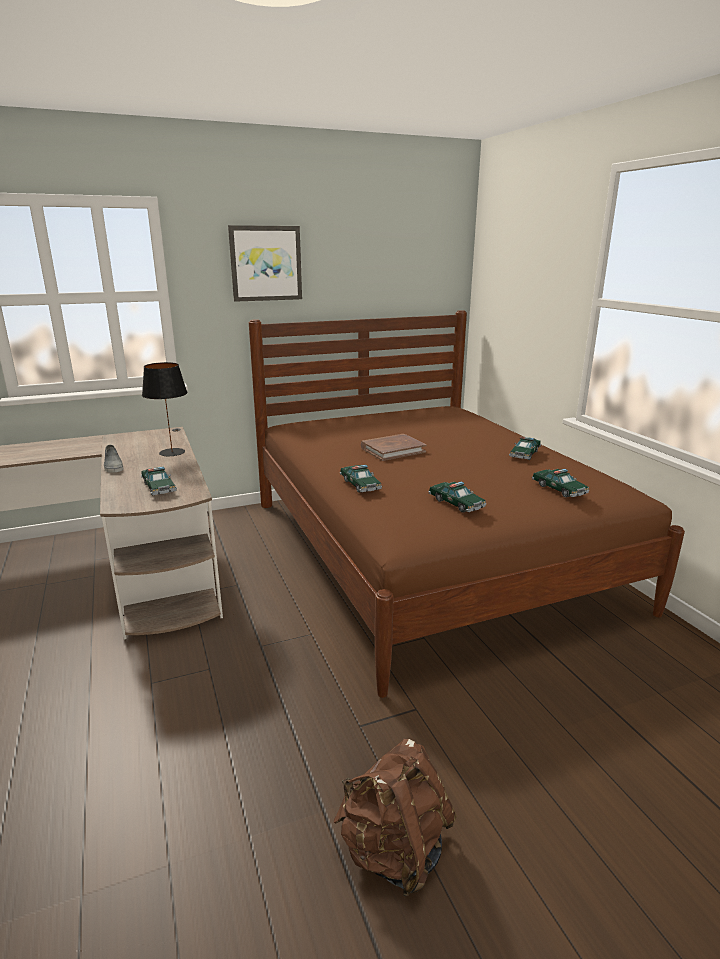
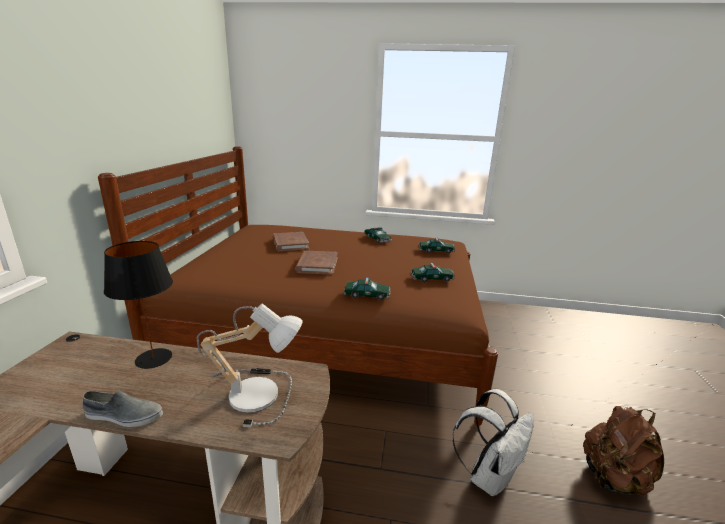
camera: 60 degrees left, 0 degrees up
toy car [141,466,177,496] -> table lamp [197,303,303,427]
picture [228,225,302,302] -> none
none -> brown book [273,232,309,251]
none -> white backpack [452,389,534,496]

